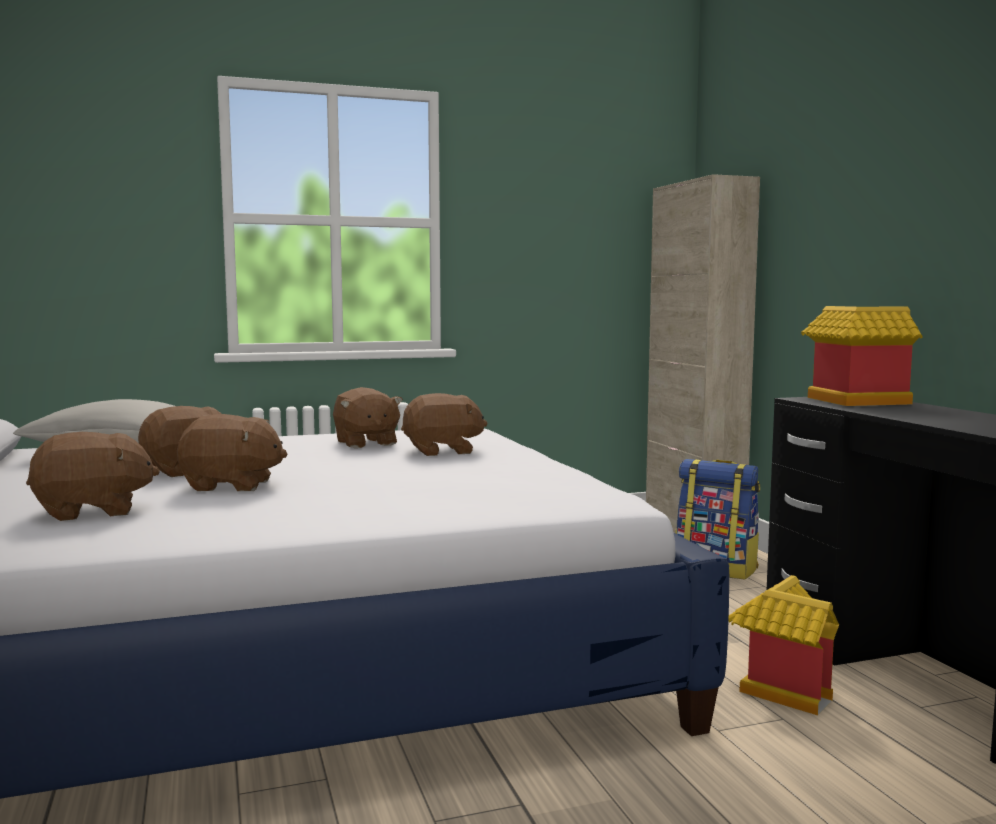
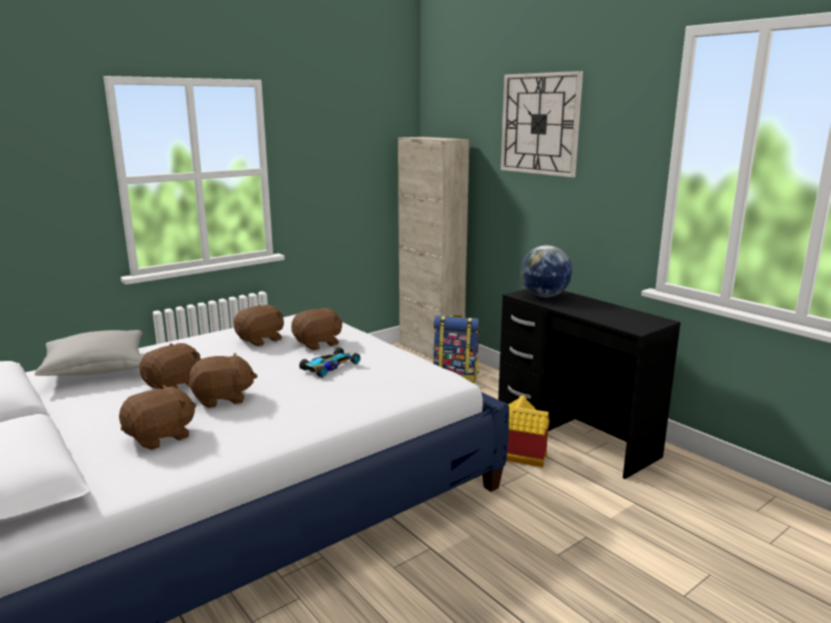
camera: 20 degrees left, 10 degrees up
brown plush toy [333,387,403,448] -> brown plush toy turned 90 degrees counterclockwise [234,305,284,346]
toy house [801,306,923,406] -> globe [520,245,572,297]
none -> toy car [299,347,361,378]
none -> wall clock [501,71,583,177]

